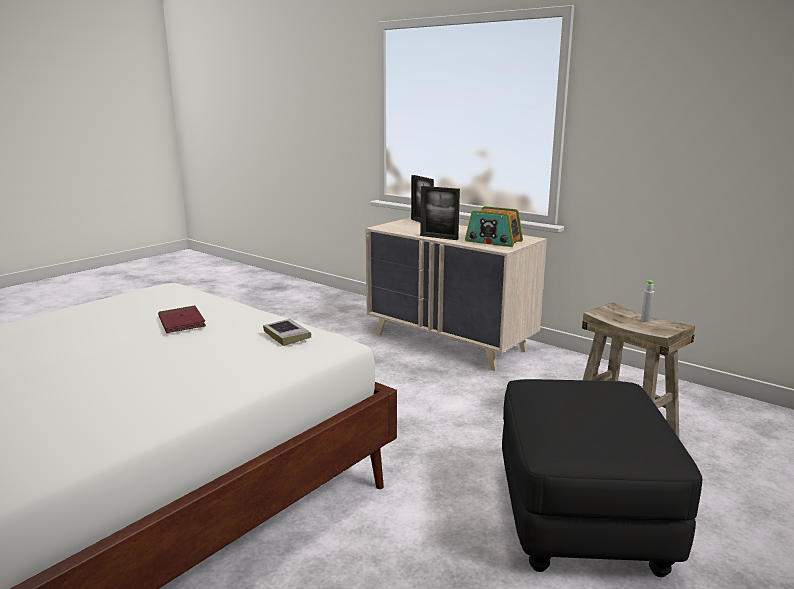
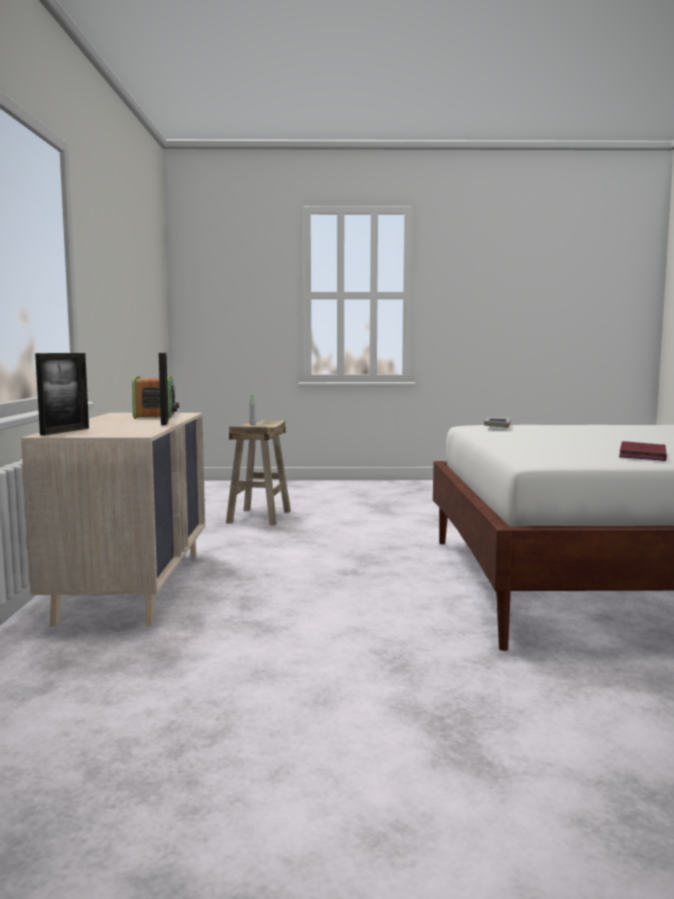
camera: 130 degrees left, 10 degrees down
red book [158,306,206,333] -> red book moved to [619,441,667,461]
black ottoman [502,379,702,577] -> none

